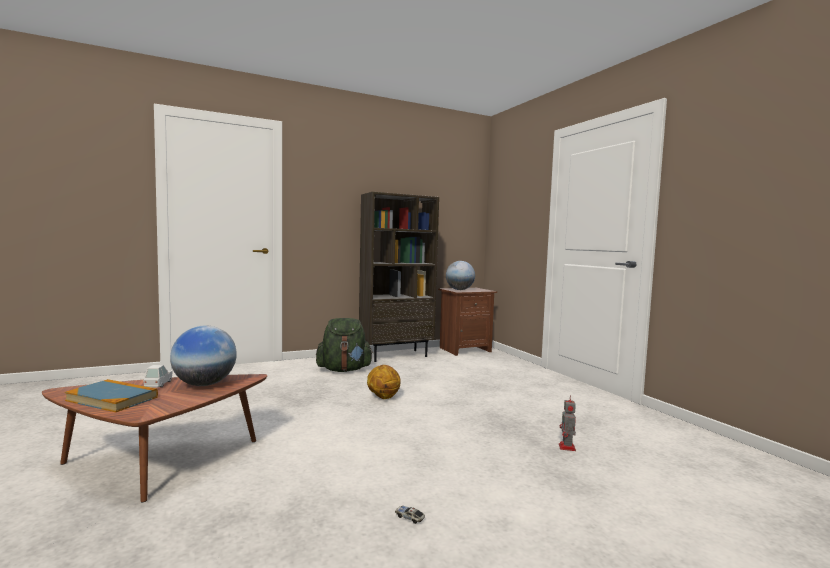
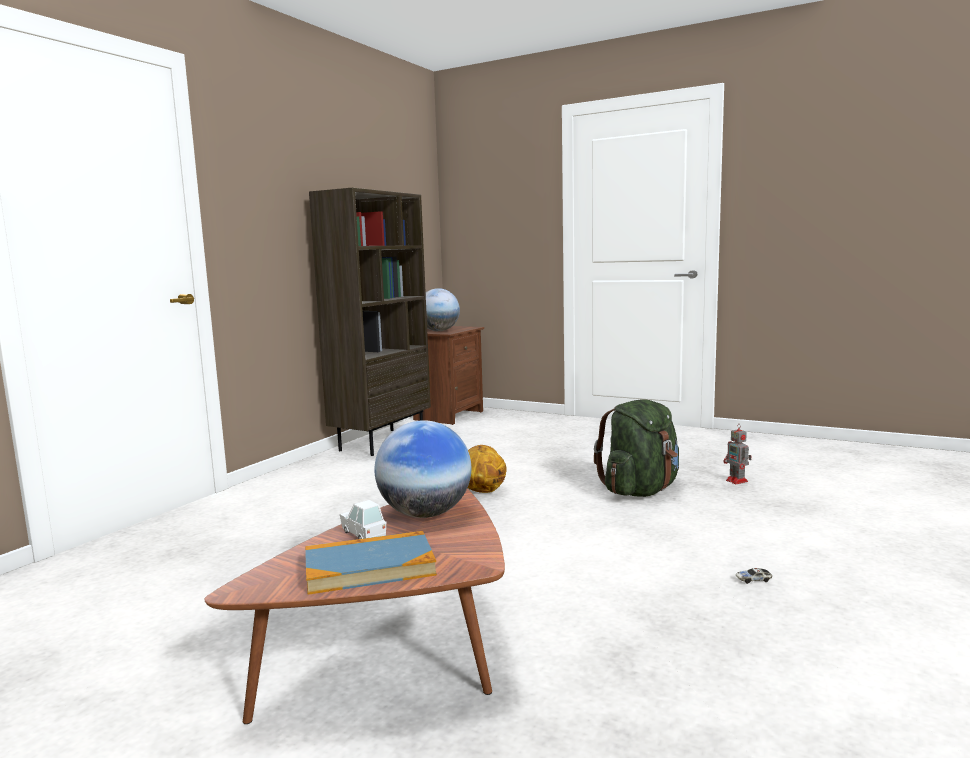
camera: 35 degrees left, 5 degrees up
green backpack [316,318,373,372] -> green backpack moved to [594,399,679,497]

